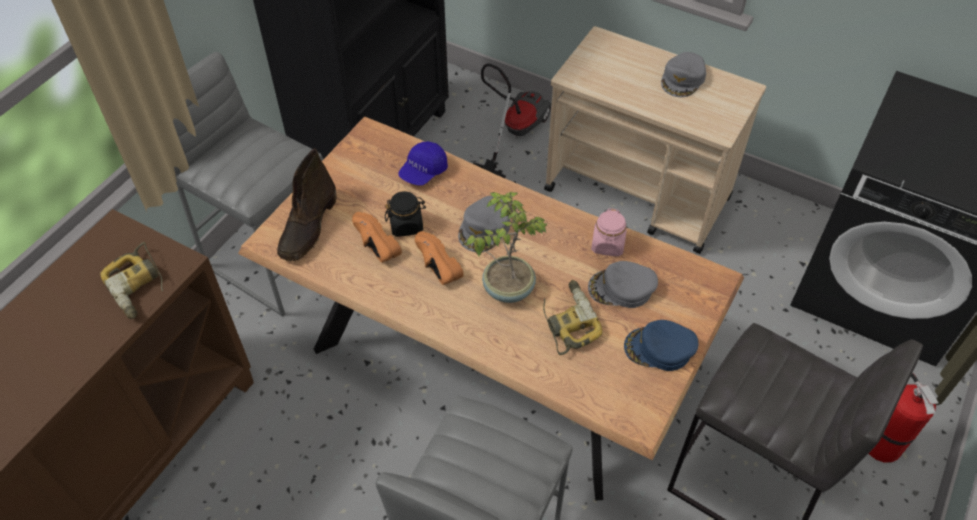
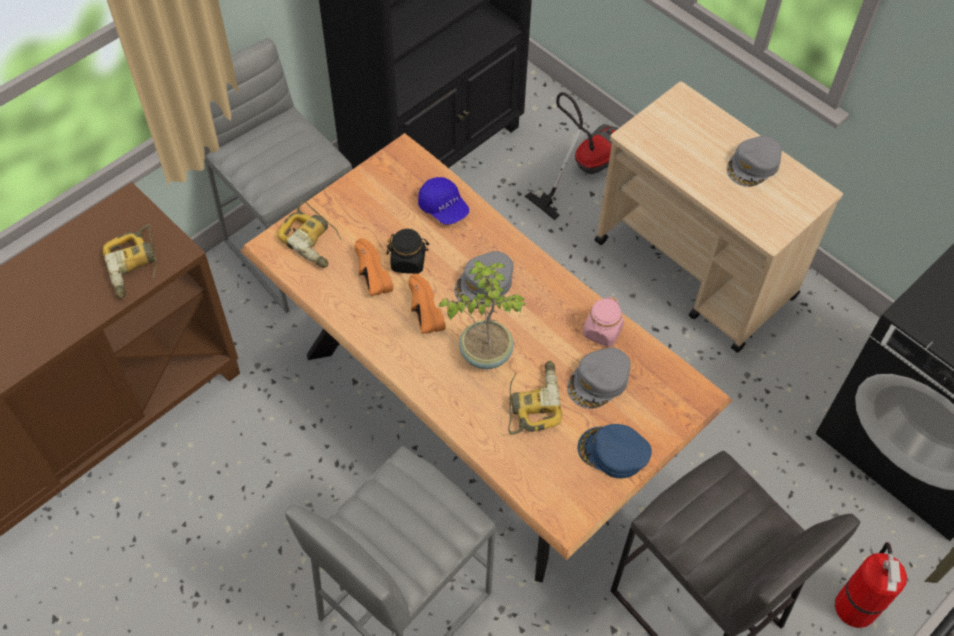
camera: 15 degrees right, 5 degrees up
brown boot [277,149,336,261] -> power drill [277,200,341,268]
blue cap [398,141,448,185] -> blue cap turned 90 degrees counterclockwise [418,177,469,225]
grey cap [588,261,658,308] -> grey cap turned 60 degrees counterclockwise [567,347,631,409]

